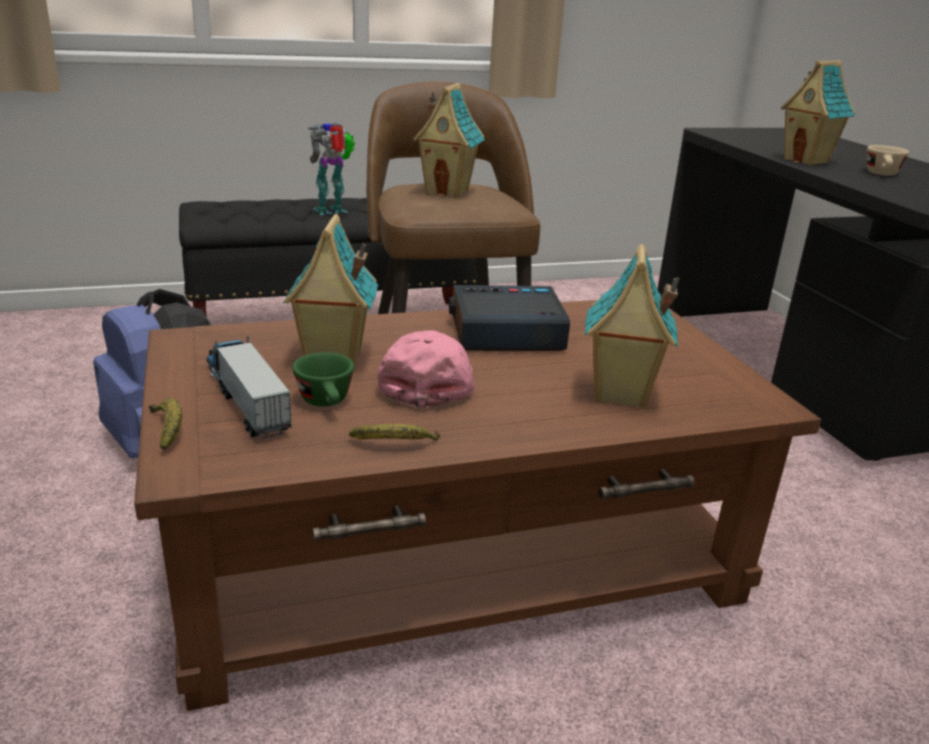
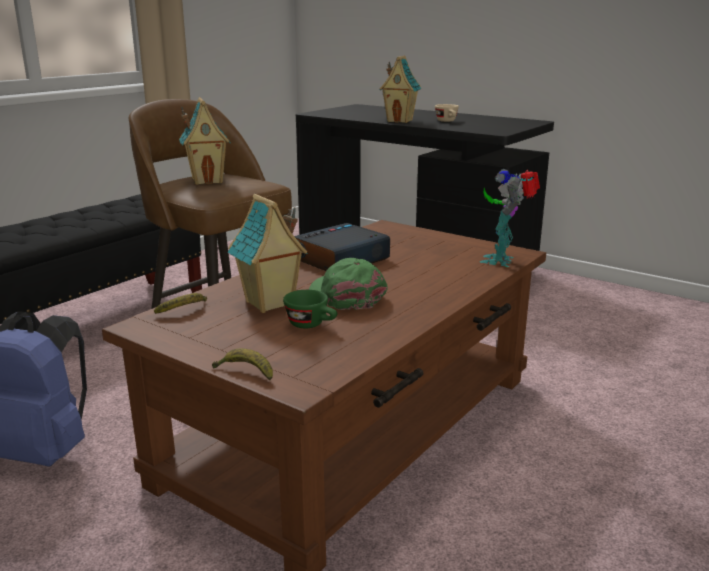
camera: 35 degrees left, 5 degrees down
toy truck [206,336,291,438] -> none
toy robot [308,123,355,215] -> toy robot moved to [479,169,540,267]
banana [349,424,440,441] -> banana moved to [154,293,207,314]
pink cap [377,330,474,408] -> green cap [309,258,388,310]
toy house [585,244,679,409] -> none

